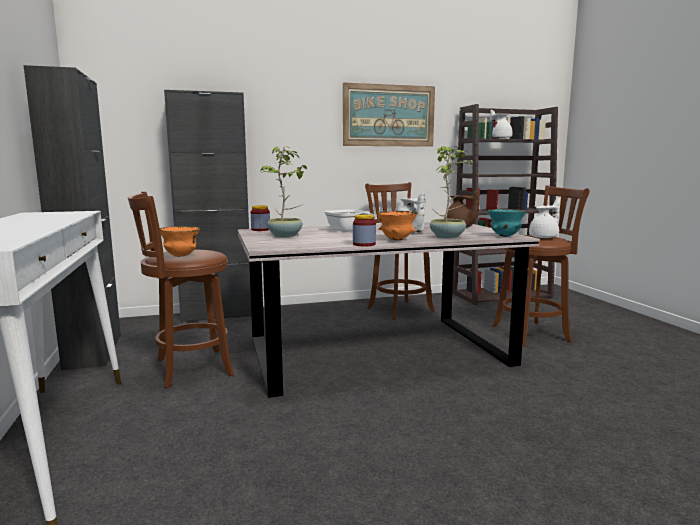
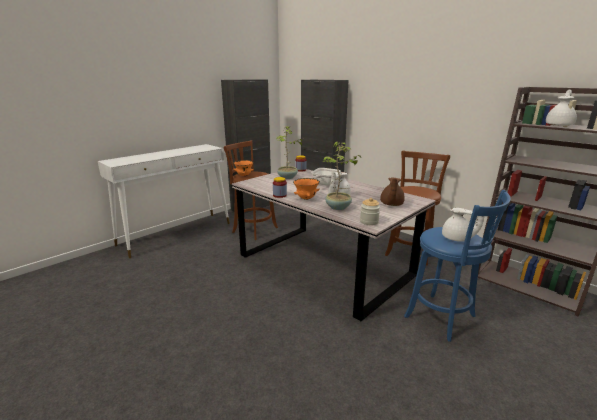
camera: 60 degrees right, 10 degrees up
picture [343,82,435,147] -> none
turquoise bowl [487,209,528,237] -> jar [360,198,380,225]
brown stool [492,185,590,346] -> blue stool [404,190,511,342]

